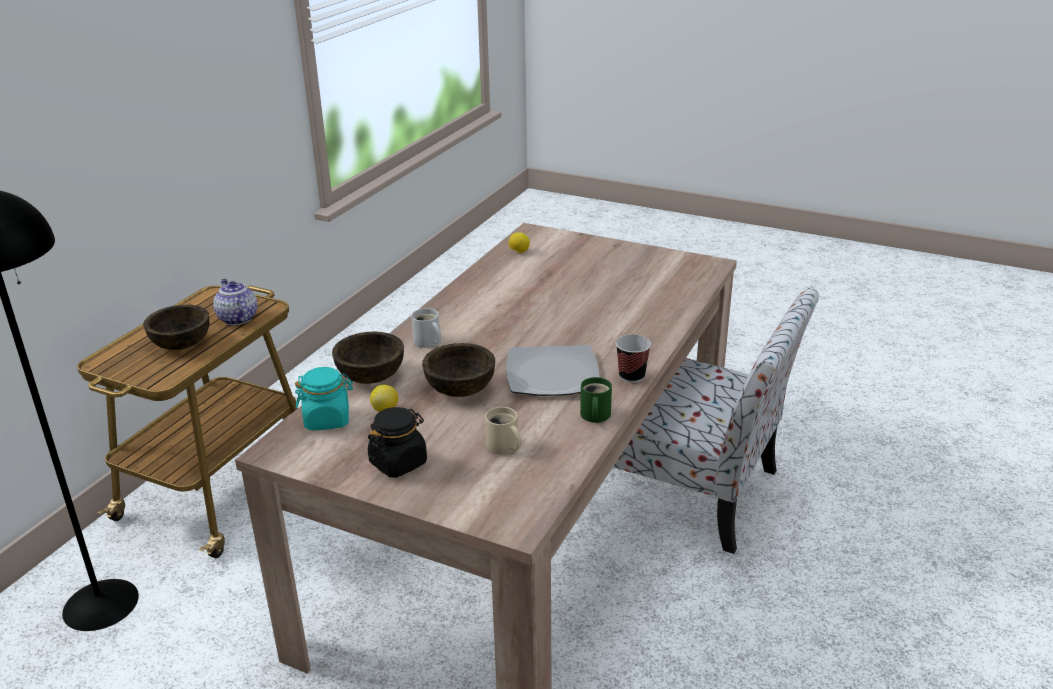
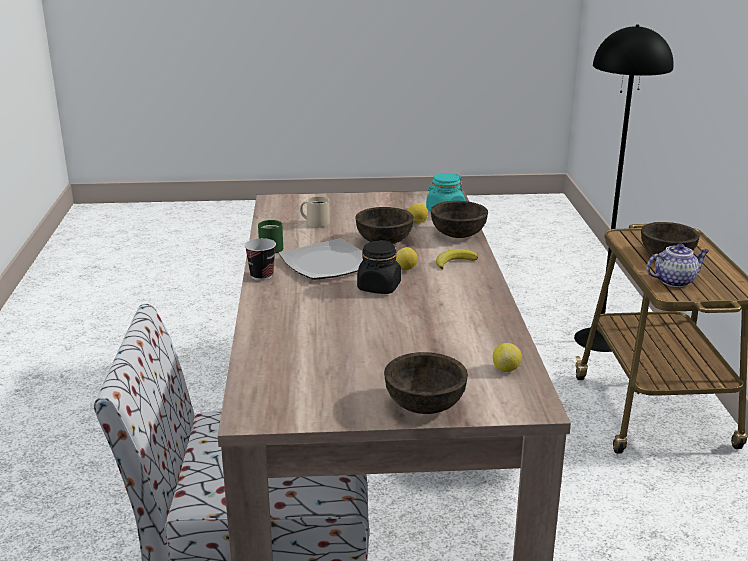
camera: 150 degrees right, 5 degrees down
teapot [213,279,257,325] -> teapot turned 45 degrees counterclockwise [646,243,709,287]
black jar [368,407,427,477] -> black jar moved to [357,240,401,294]
white mug [411,308,441,348] -> banana [436,249,478,269]
none -> brown bowl [384,352,468,414]
none -> lemon [396,247,418,270]

